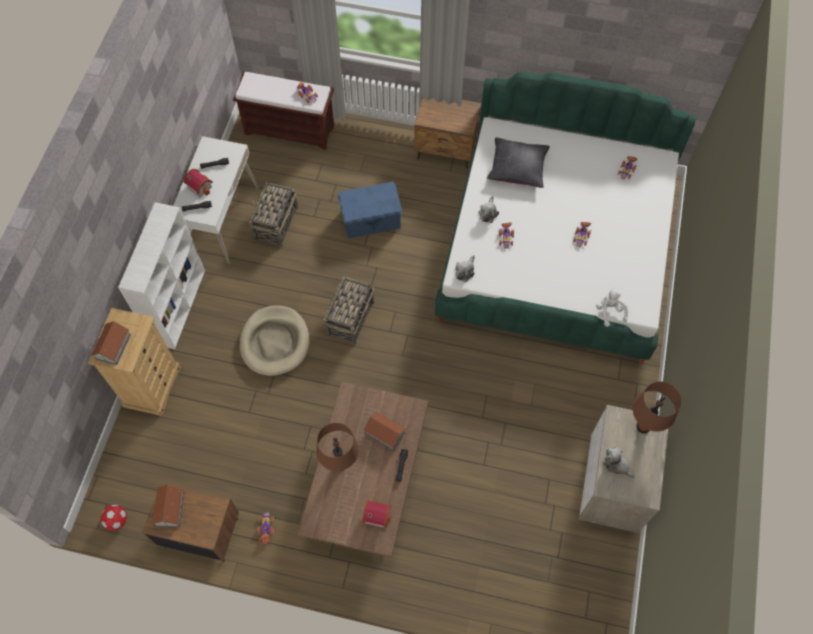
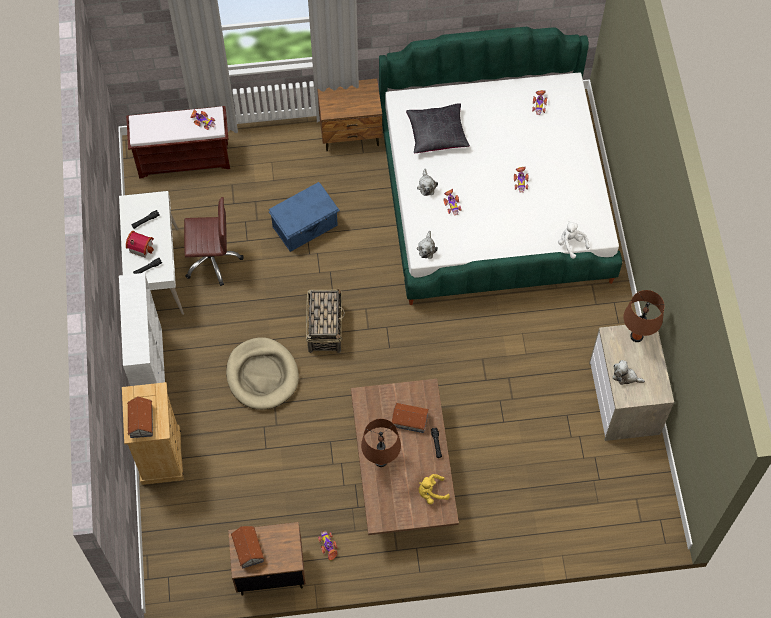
camera: 20 degrees left, 0 degrees up
football [101,505,127,531] -> none
basket [249,181,298,247] -> brown office chair [184,197,244,286]
toy house [362,500,392,528] -> yellow plush toy [419,474,450,504]

